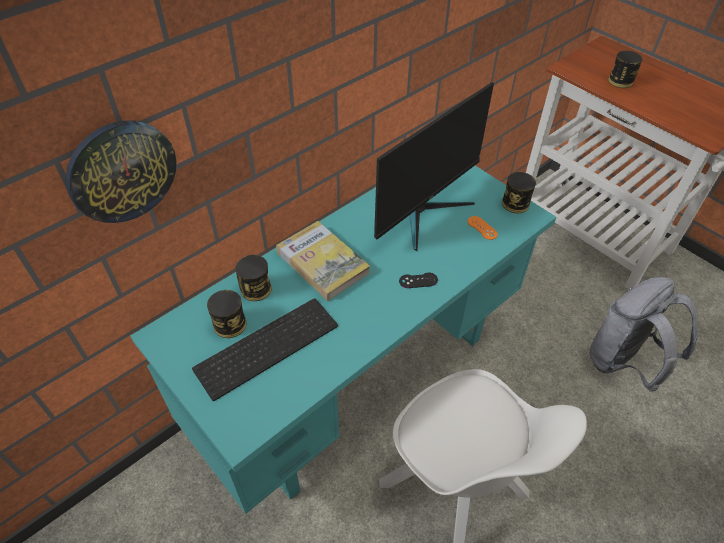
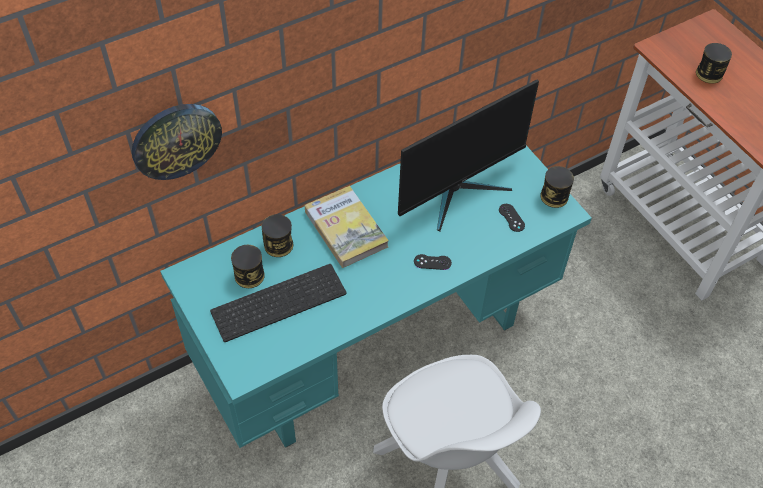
camera: 10 degrees right, 5 degrees up
orange game controller [468,216,498,240] -> black game controller [499,204,525,232]
grey backpack [590,277,698,392] -> none

